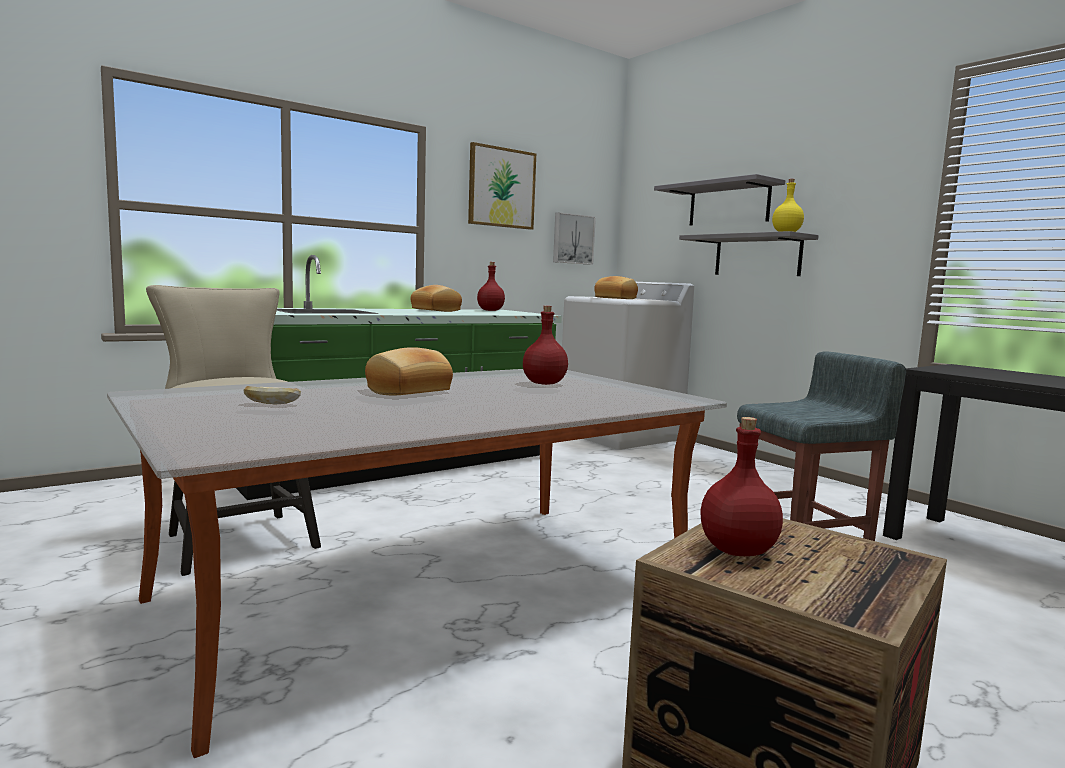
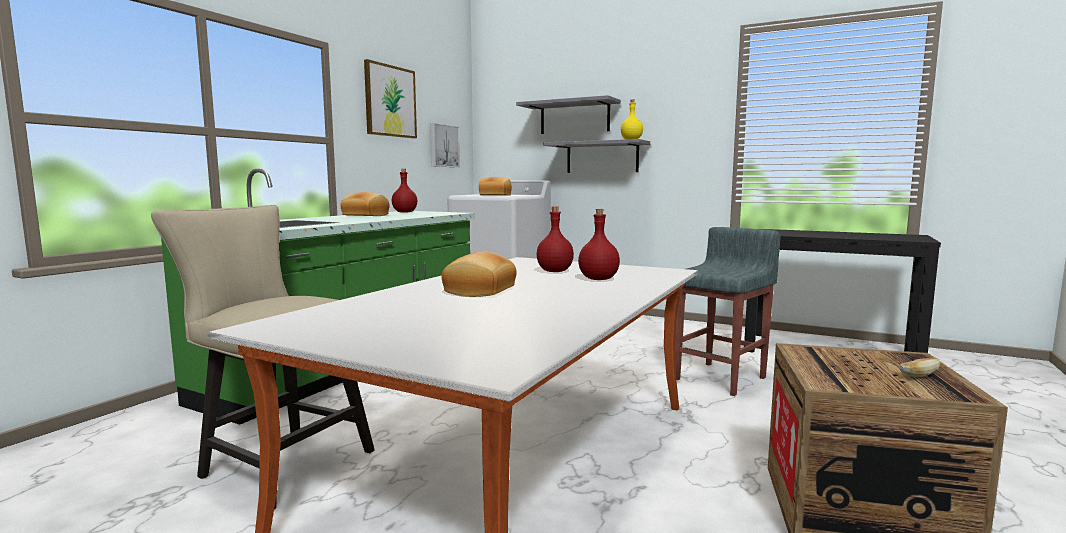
camera: 25 degrees left, 0 degrees up
bread [243,386,301,405] -> bread moved to [899,357,940,377]
red bottle [700,417,783,556] -> red bottle moved to [578,209,620,280]

